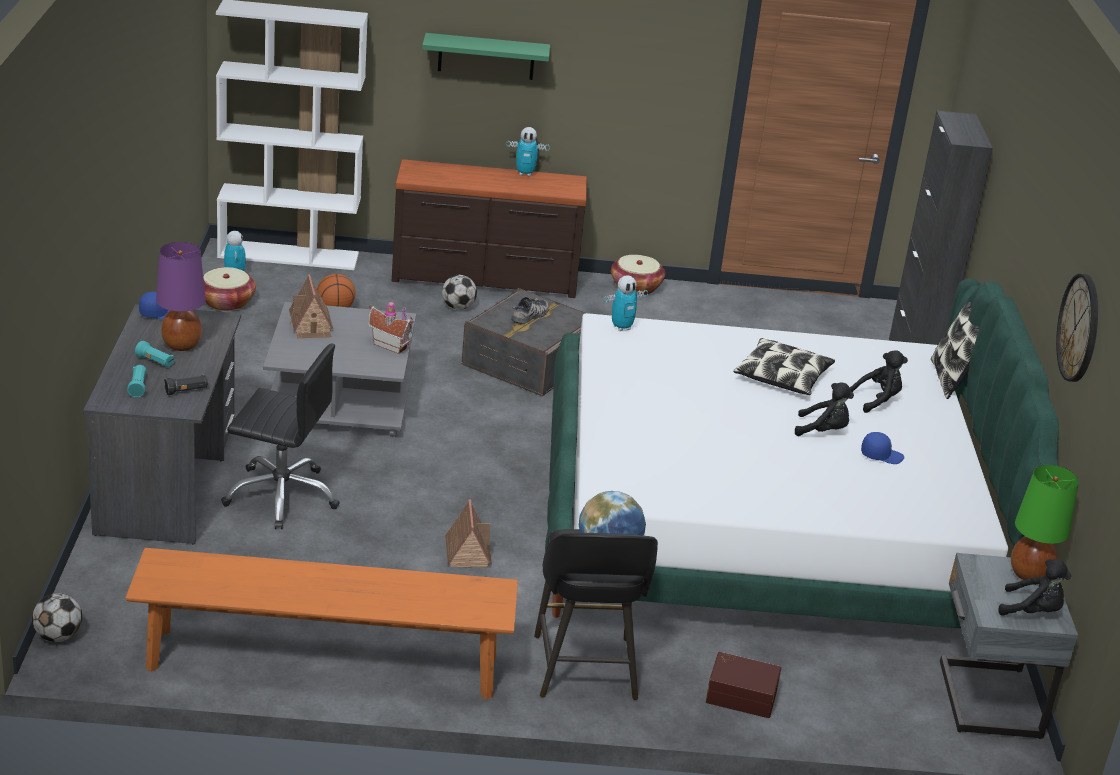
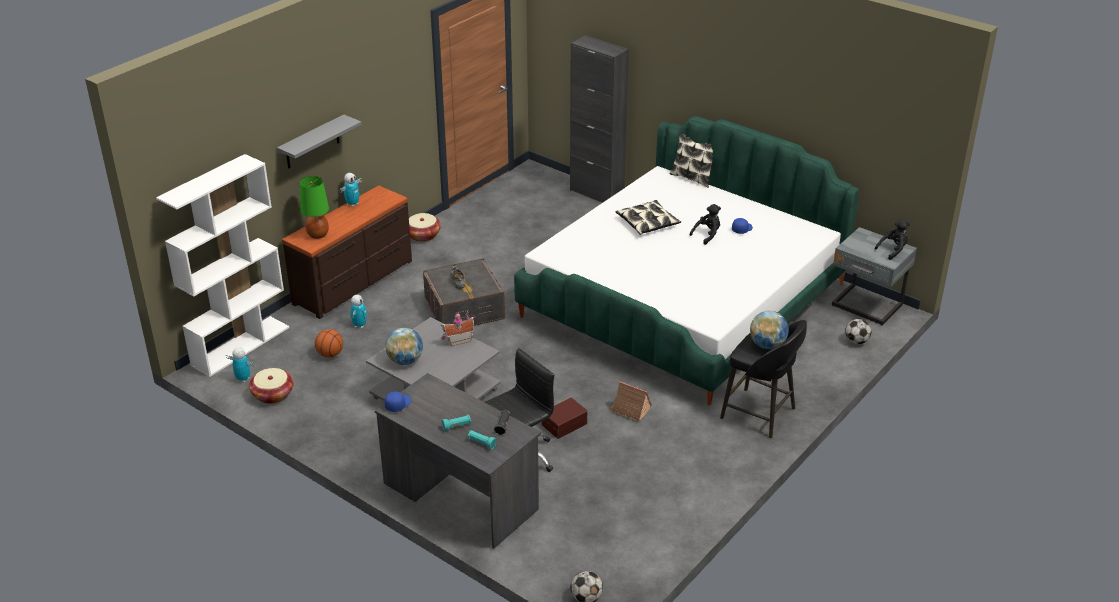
camera: 50 degrees left, 5 degrees up
orange bench [125,548,518,700] -> none
purple table lamp [156,242,206,351] -> none
toy house [289,274,333,338] -> globe [385,328,423,365]
green shelf [422,33,550,80] -> grey shelf [277,115,362,168]
football [442,275,477,310] -> football moved to [845,319,871,344]
toy robot [603,275,648,331] -> toy robot moved to [351,295,367,328]
brown storage box [706,652,781,718] -> brown storage box moved to [542,397,587,439]
black plush toy [850,350,908,413] -> none
green table lamp [1011,465,1079,580] -> green table lamp moved to [299,176,329,239]
wall clock [1056,274,1098,382] -> none

